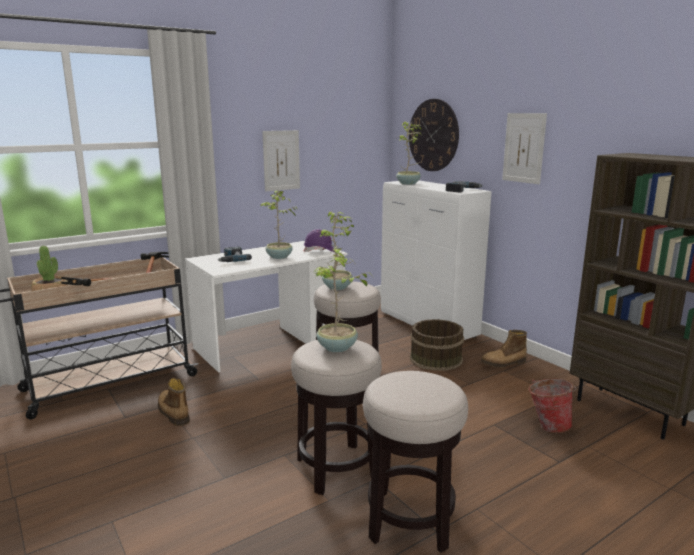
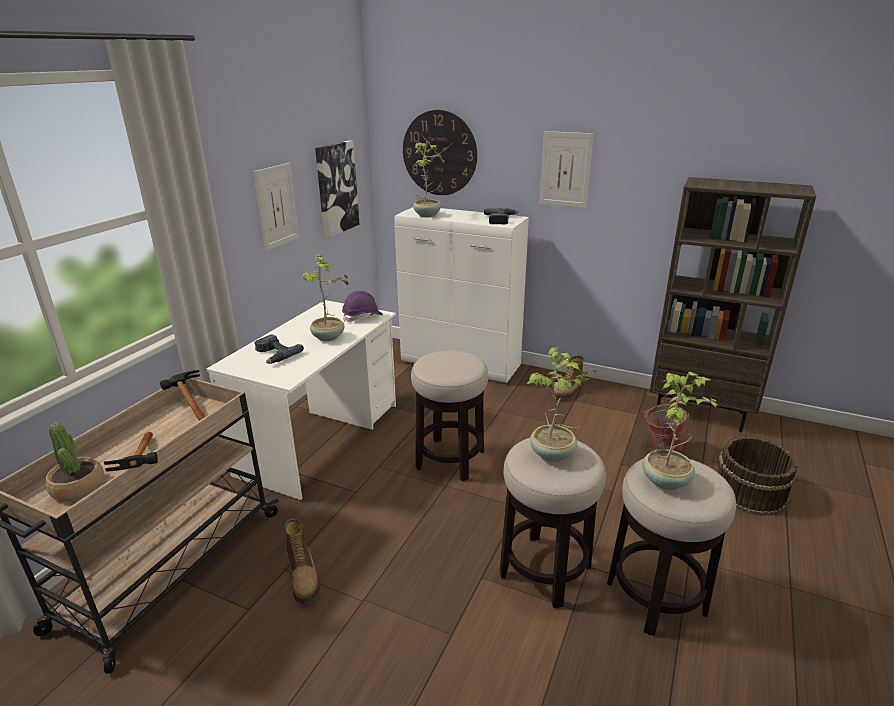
camera: 30 degrees left, 10 degrees up
boot [158,378,190,426] -> boot turned 135 degrees counterclockwise [284,518,320,604]
potted plant [319,212,354,290] -> potted plant moved to [642,372,720,490]
brown bucket [410,319,464,371] -> brown bucket moved to [717,436,798,516]
none -> picture [315,140,360,238]

